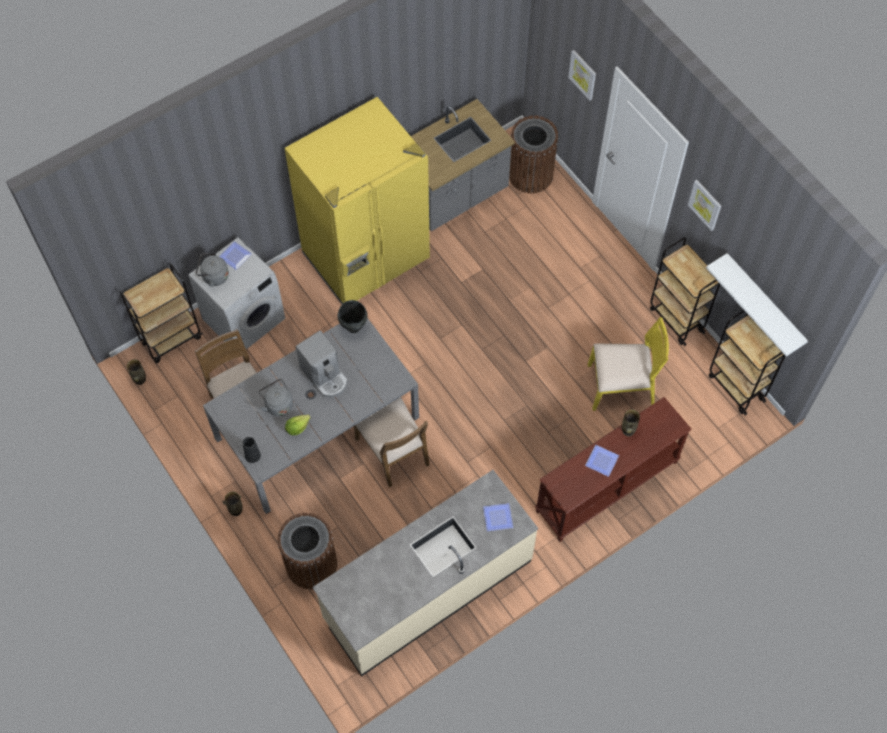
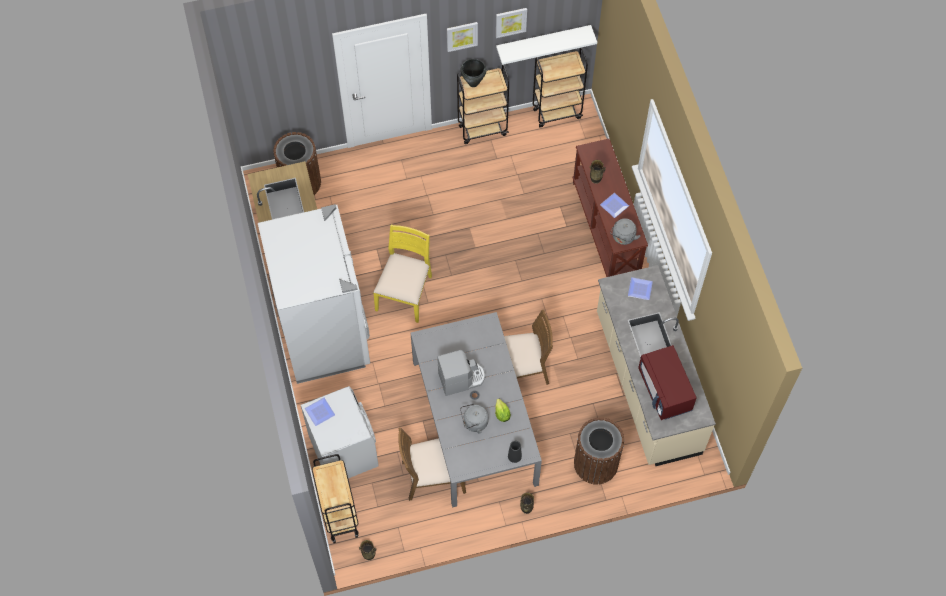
camera: 70 degrees left, 0 degrees up
grey kettle [196,253,229,287] -> grey kettle moved to [610,218,641,245]
yellow fridge [284,97,430,304] -> white fridge [258,204,370,384]
black cooking pot [338,300,368,333] -> black cooking pot moved to [460,59,487,87]
picture [568,50,596,101] -> picture moved to [496,8,527,38]
yellow chair [588,317,669,411] -> yellow chair moved to [373,224,432,323]
none -> red microwave [638,345,697,420]

